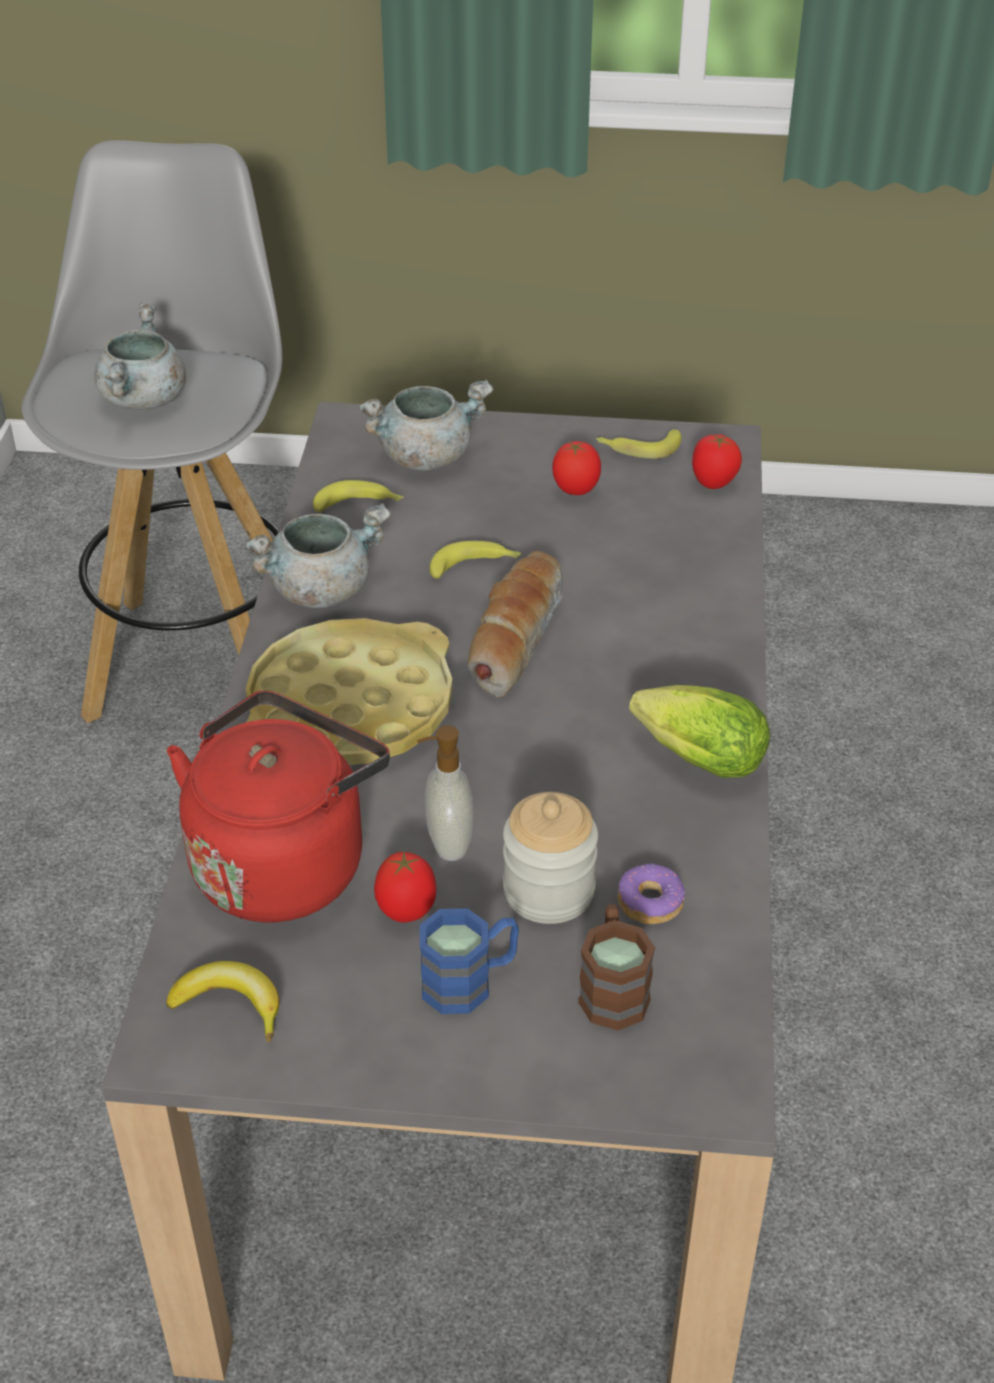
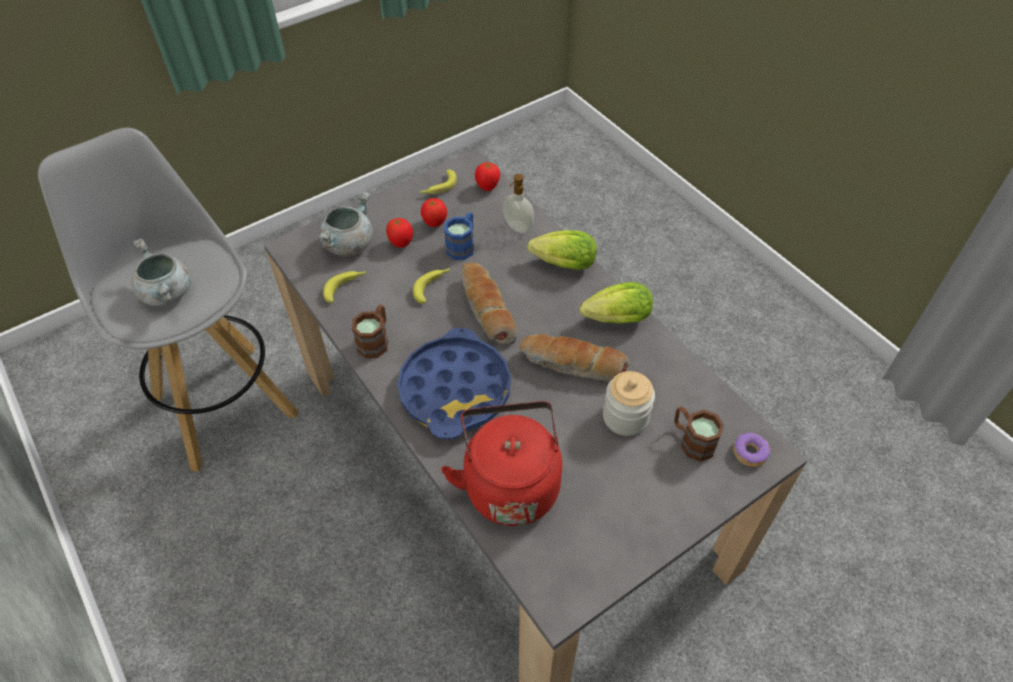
camera: 40 degrees left, 10 degrees up
banana [166,961,280,1042] -> none
grey cooking pot [245,503,391,608] -> brown mug [352,305,388,358]
yellow tray [246,618,453,765] -> blue tray [397,328,511,439]
tomato [374,851,436,922] -> tomato moved to [386,218,413,248]
soap dispenser [417,725,474,861] -> soap dispenser moved to [503,174,534,233]
blue mug [420,908,519,1014] -> blue mug moved to [444,212,474,260]
donut [617,864,685,924] -> donut moved to [733,433,770,467]
none -> bread [520,334,630,382]
none -> lettuce [527,230,597,270]

